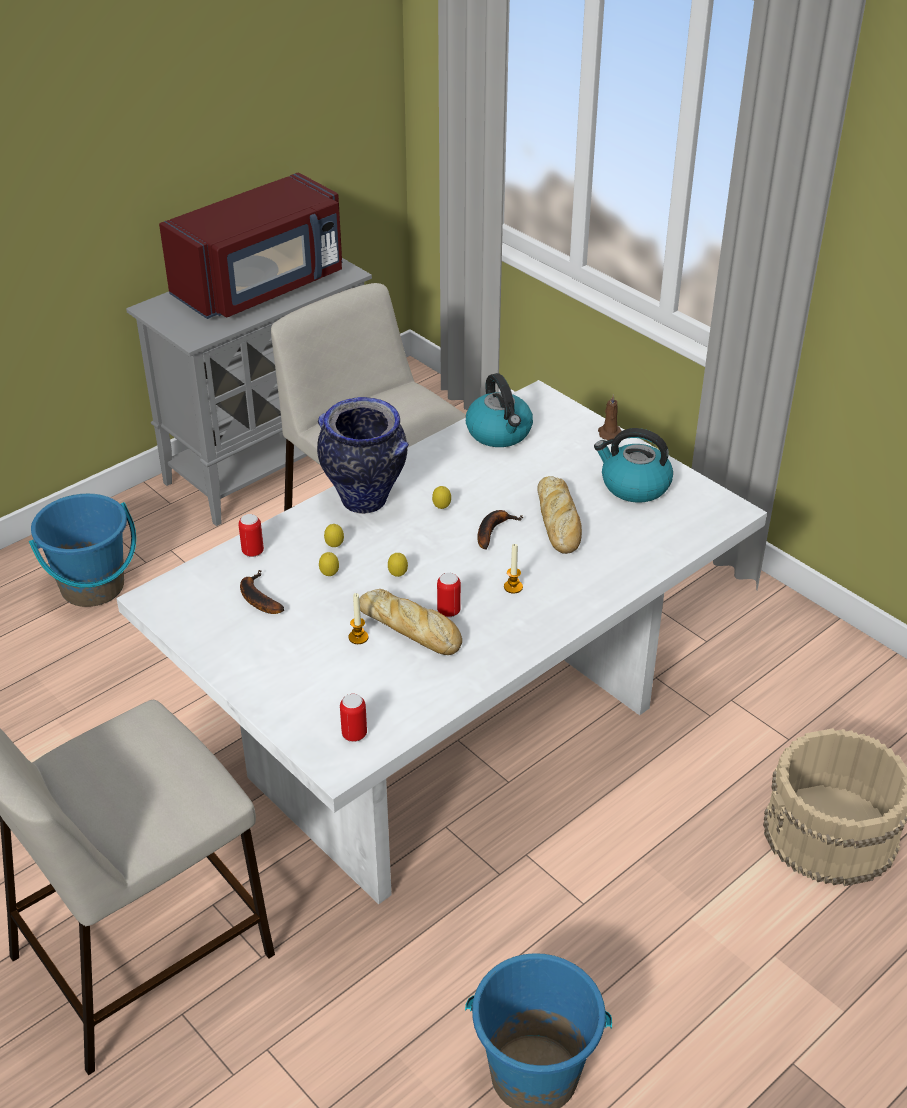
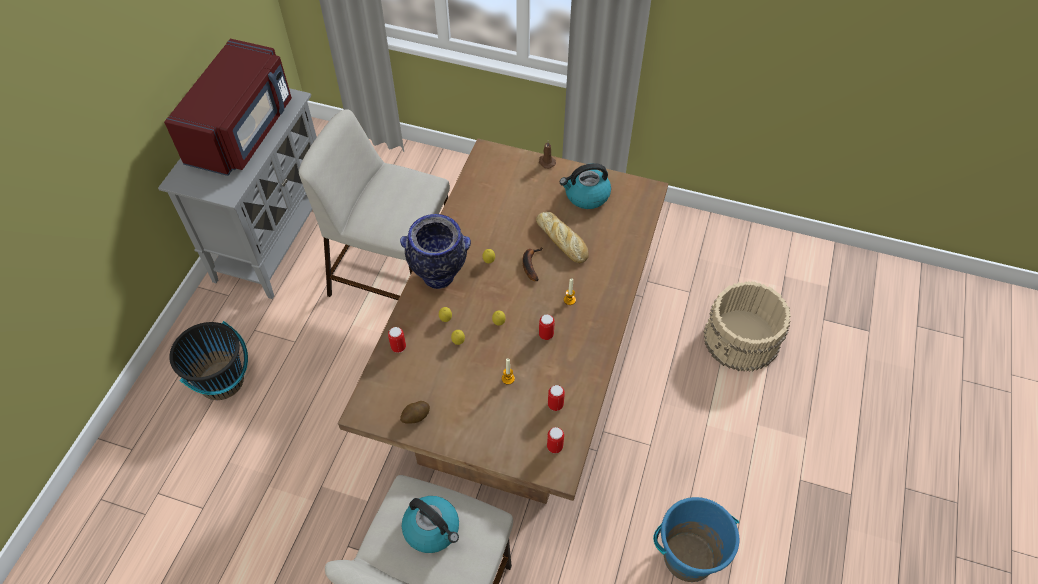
camera: 30 degrees left, 15 degrees up
blue bucket [29,494,136,607] -> black bucket [169,321,248,400]
white dining table [116,380,767,904] -> brown dining table [338,139,668,504]
banana [240,570,284,614] -> none
bread [359,589,462,655] -> none
kettle [466,373,533,447] -> kettle moved to [402,496,459,553]
none -> potato [400,401,430,424]
none -> can [548,385,565,411]

